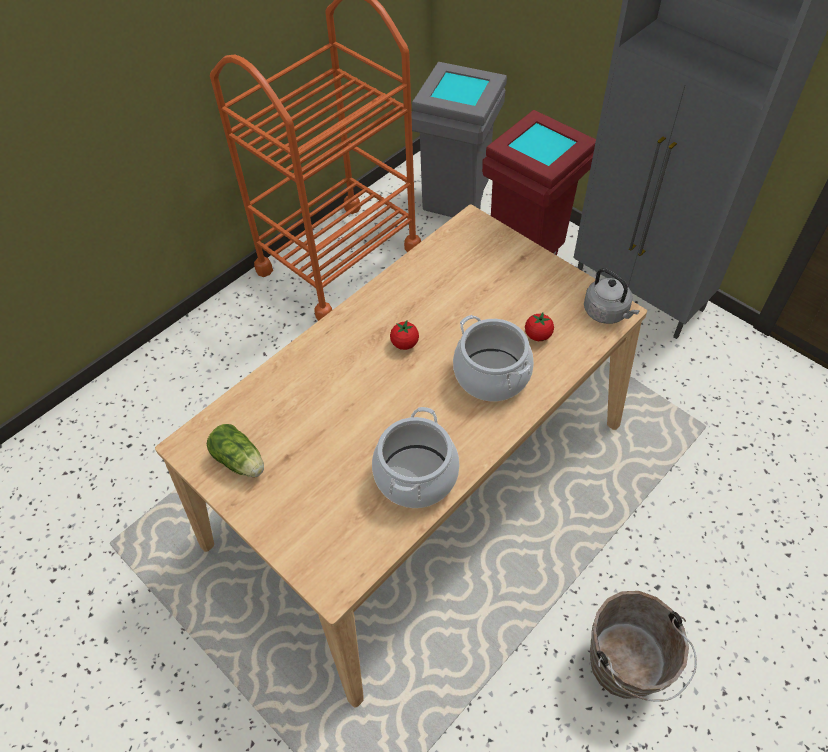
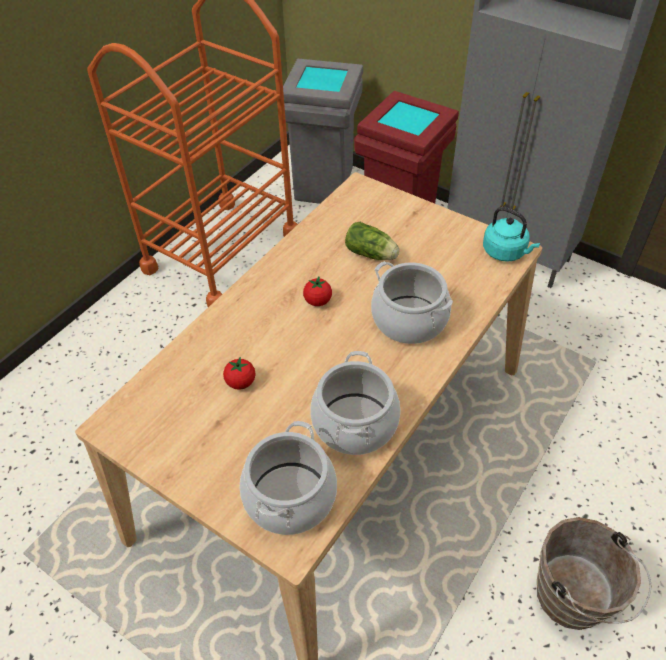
camera: 10 degrees left, 5 degrees down
lettuce [207,424,264,477] -> lettuce moved to [345,222,399,260]
tomato [525,312,554,341] -> tomato moved to [223,357,255,390]
grey kettle [584,268,640,324] -> turquoise kettle [483,207,540,262]
none -> cooking pot [240,421,337,535]

